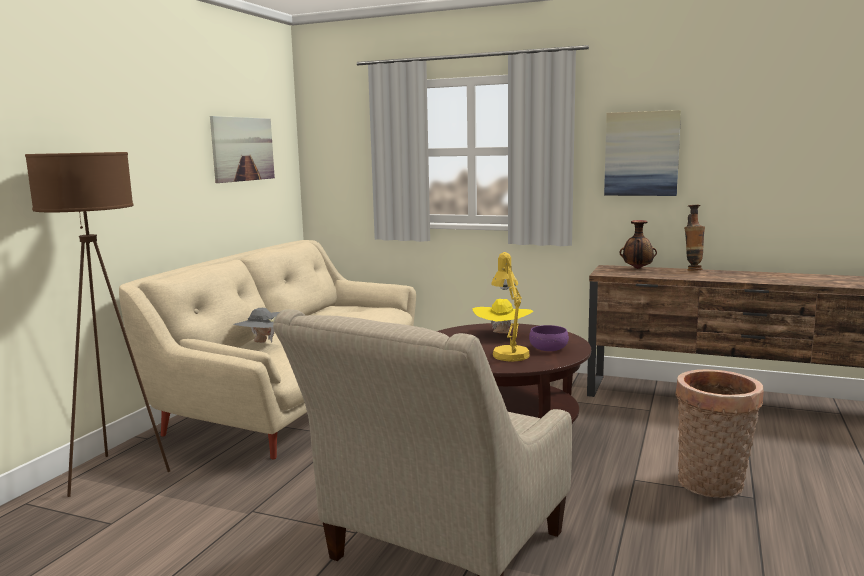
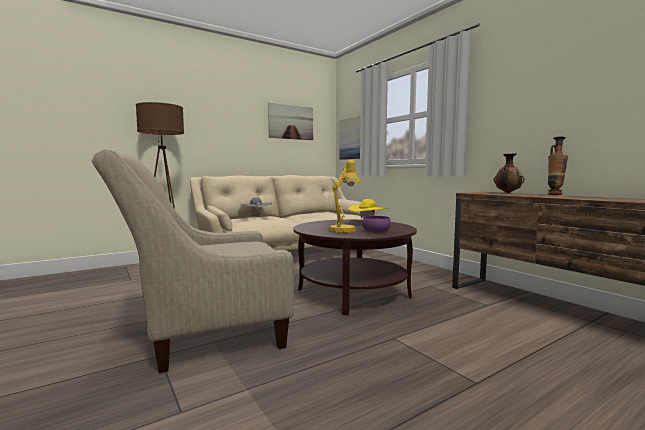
camera: 35 degrees right, 5 degrees down
picture [604,110,681,196] -> picture moved to [340,116,361,160]
basket [675,369,764,498] -> none

